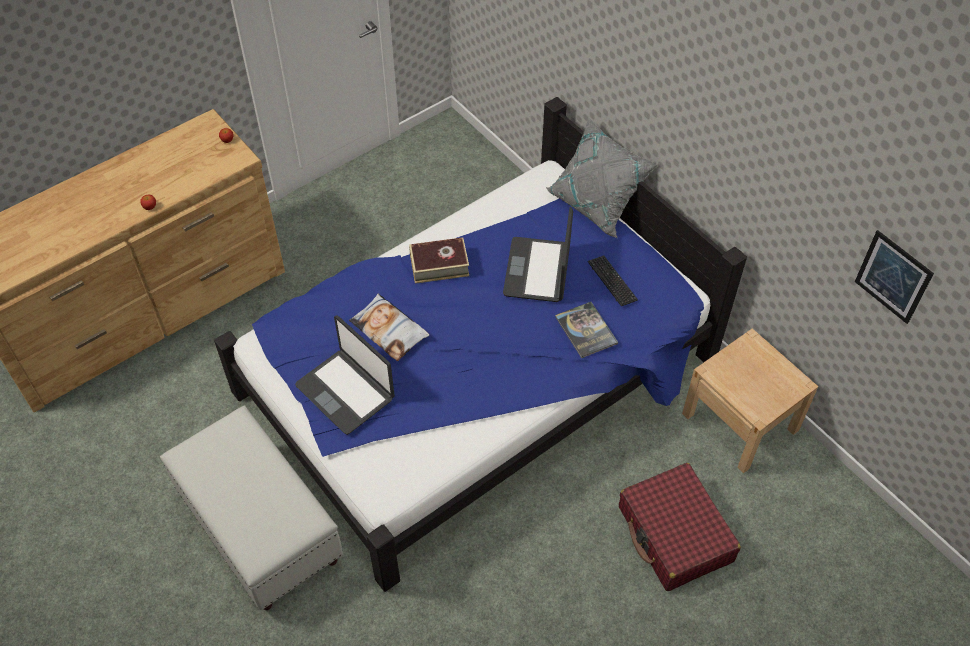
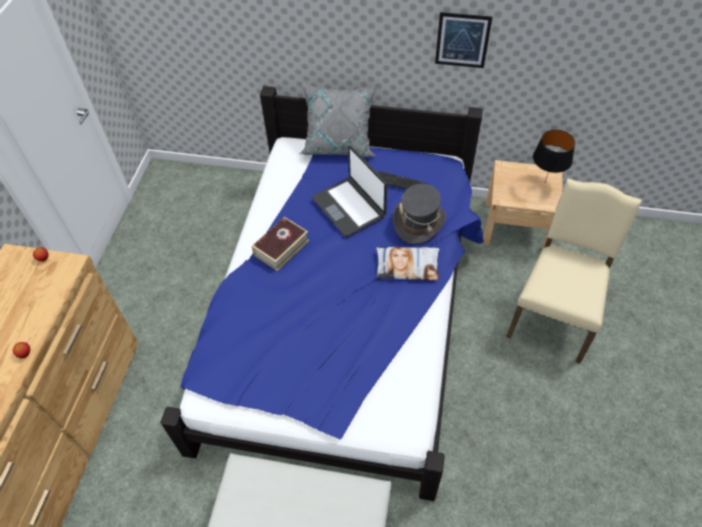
camera: 40 degrees left, 0 degrees up
laptop [295,315,395,435] -> none
pillow [349,294,429,361] -> pillow moved to [376,247,440,280]
book [555,302,618,358] -> grey hat [393,184,446,244]
red suitcase [619,463,741,591] -> beige chair [506,178,642,364]
picture [855,230,934,324] -> picture moved to [435,12,492,68]
none -> black table lamp [533,130,575,182]

